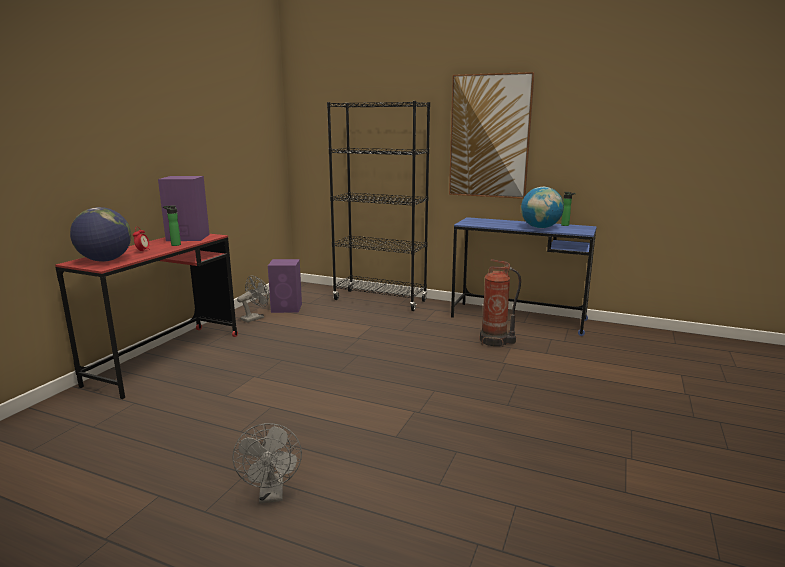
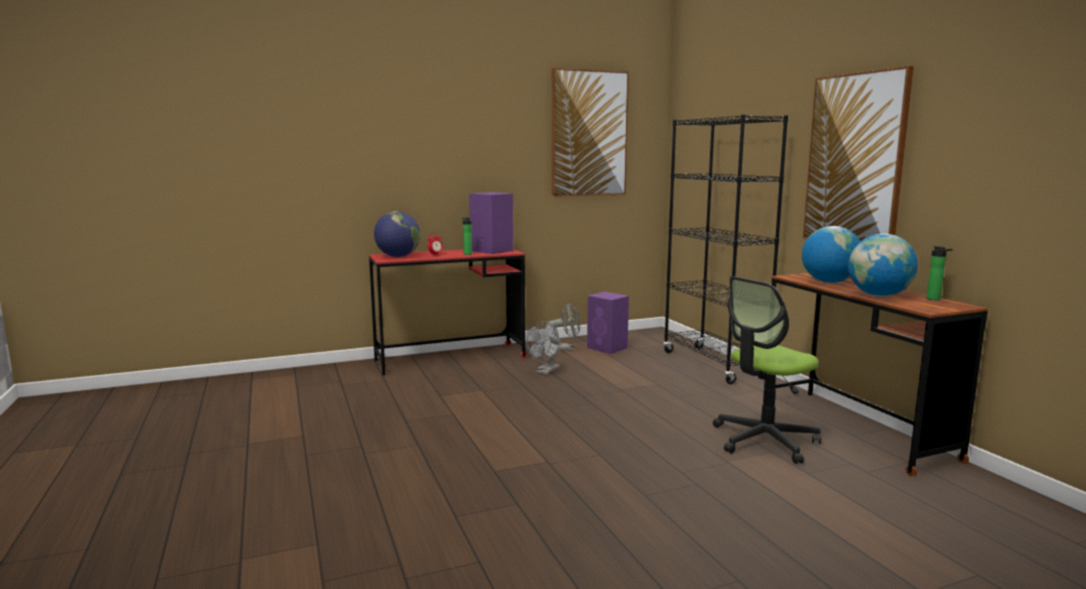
camera: 45 degrees right, 5 degrees down
grey fan [232,423,302,504] -> grey fan moved to [526,321,560,375]
blue desk [451,217,597,336] -> brown desk [763,273,988,476]
fire extinguisher [480,259,521,347] -> office chair [713,276,821,464]
none -> picture [551,68,629,197]
none -> globe [802,226,860,283]

